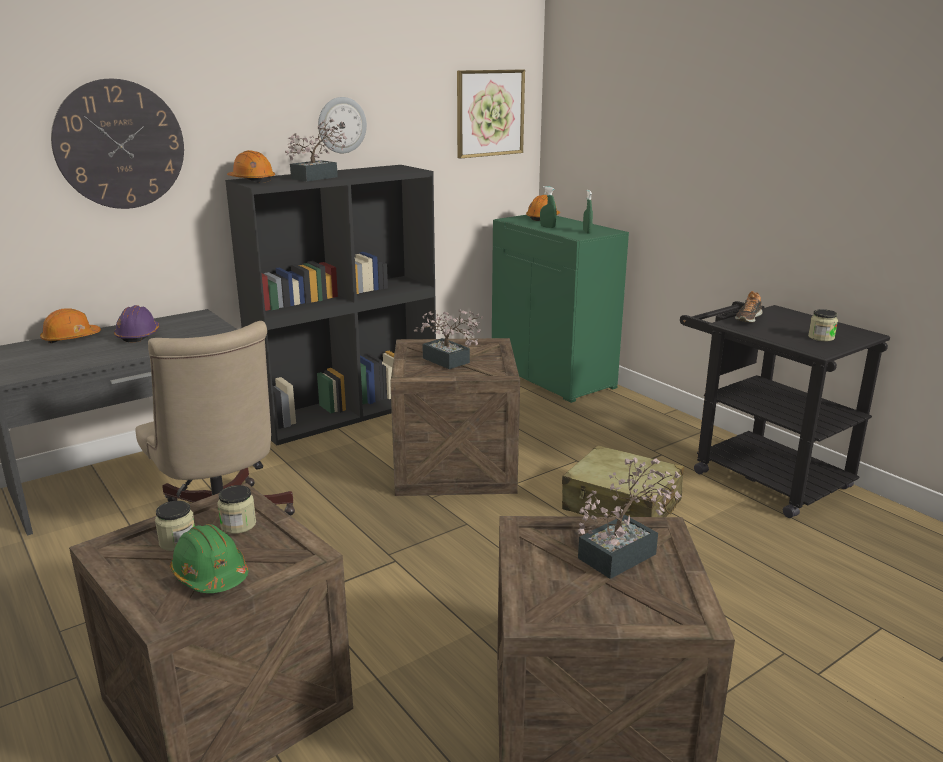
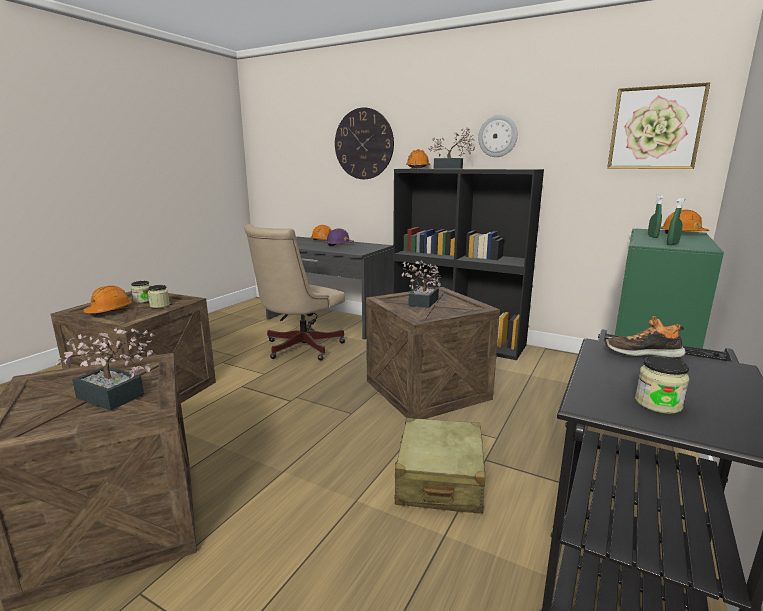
camera: 65 degrees right, 5 degrees down
green hard hat [170,524,248,593] -> orange hard hat [83,286,132,313]

